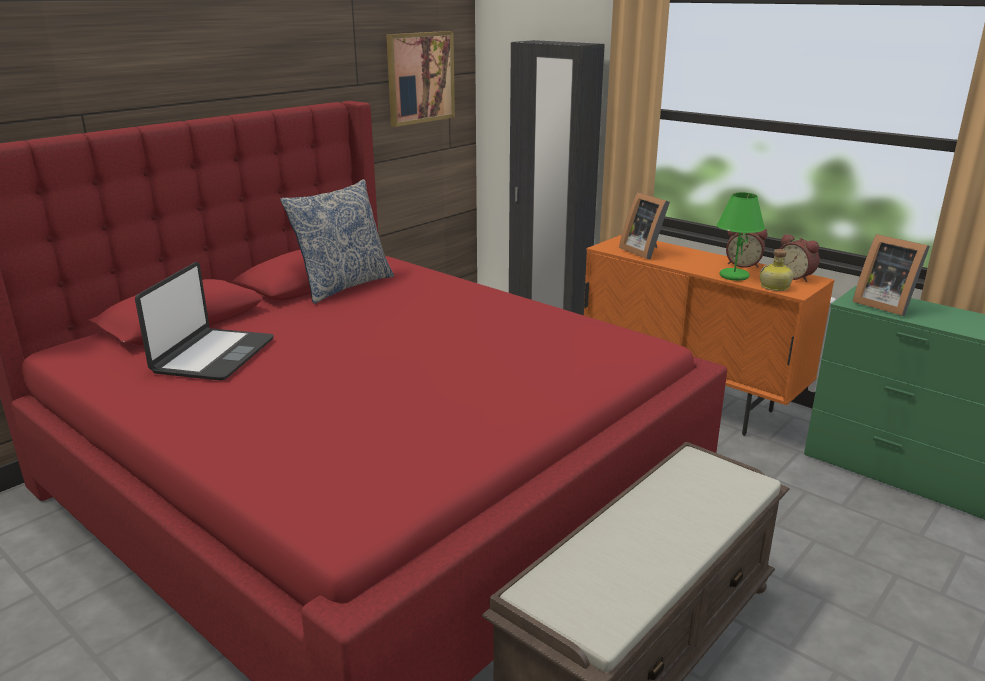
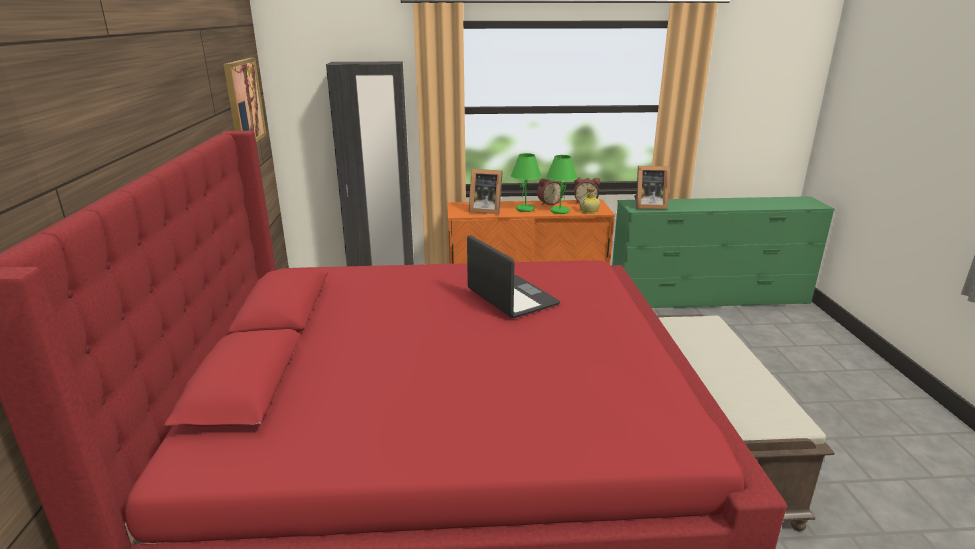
camera: 45 degrees left, 0 degrees up
laptop [135,262,274,380] -> laptop moved to [467,235,560,318]
pillow [280,179,394,304] -> none
none -> green table lamp [511,153,542,212]

